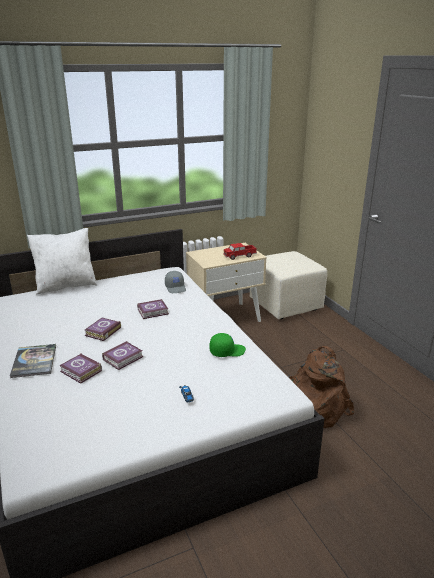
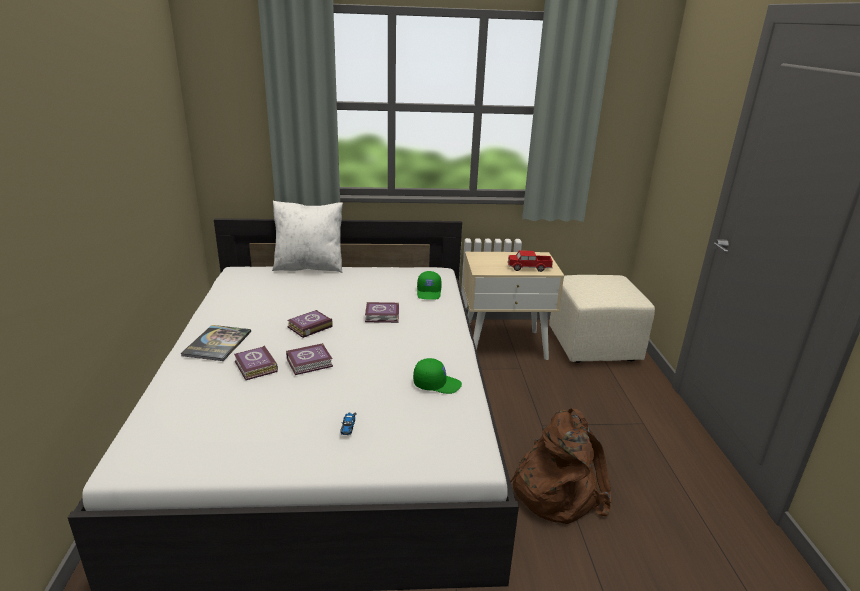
camera: 20 degrees right, 0 degrees up
grey cap [165,271,186,293] -> green cap [417,271,442,300]

